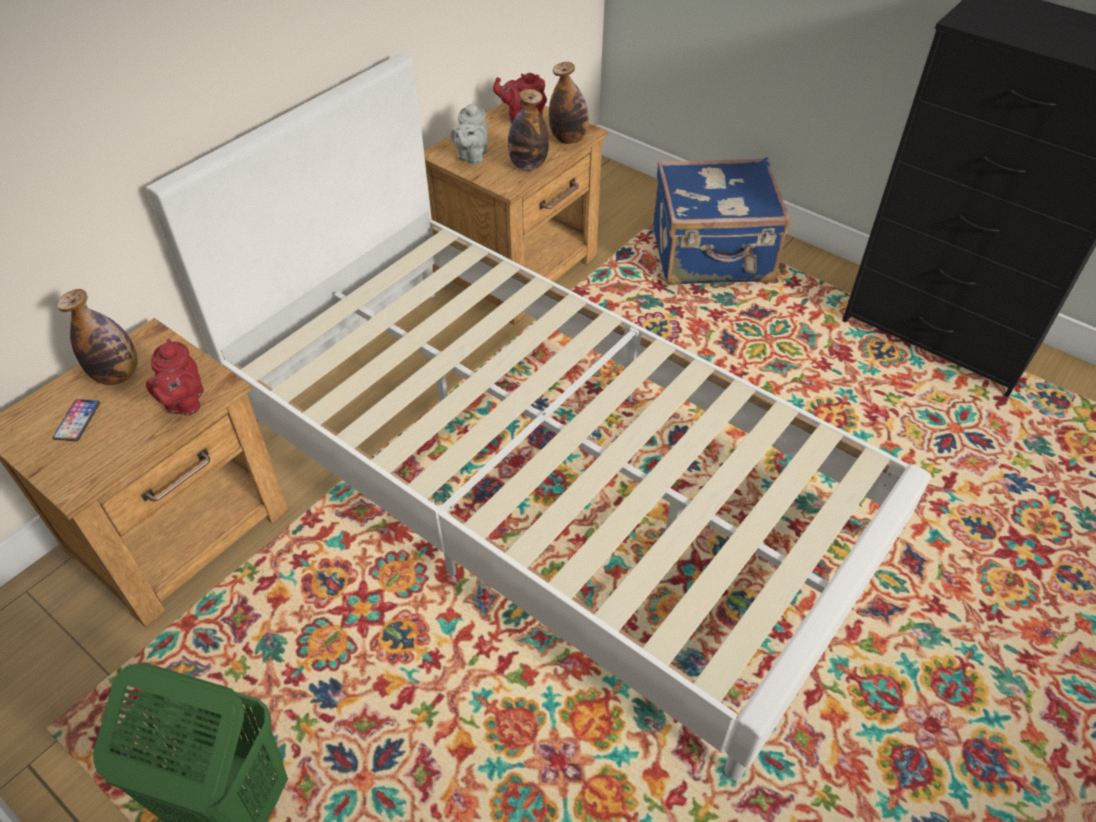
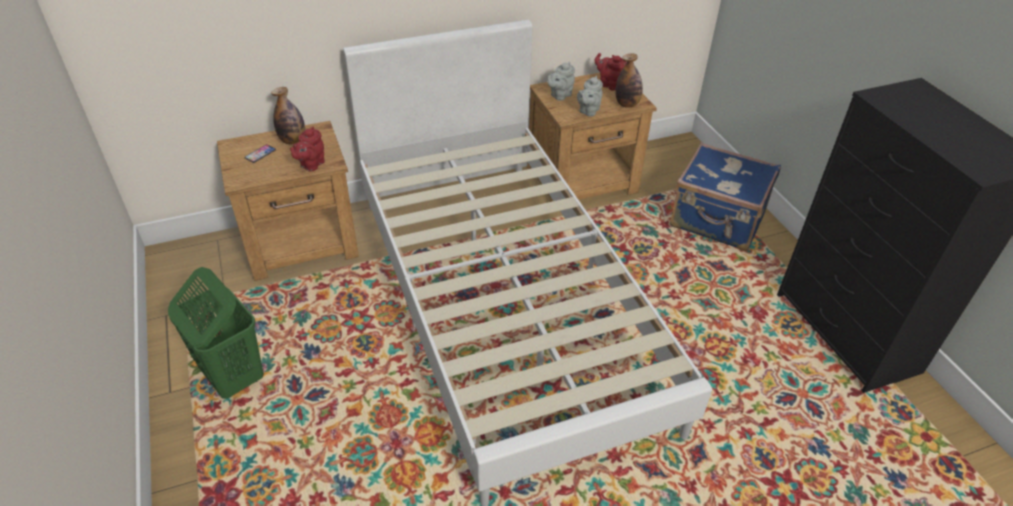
camera: 30 degrees right, 5 degrees down
bottle [508,89,549,171] -> grey teapot [577,76,603,116]

